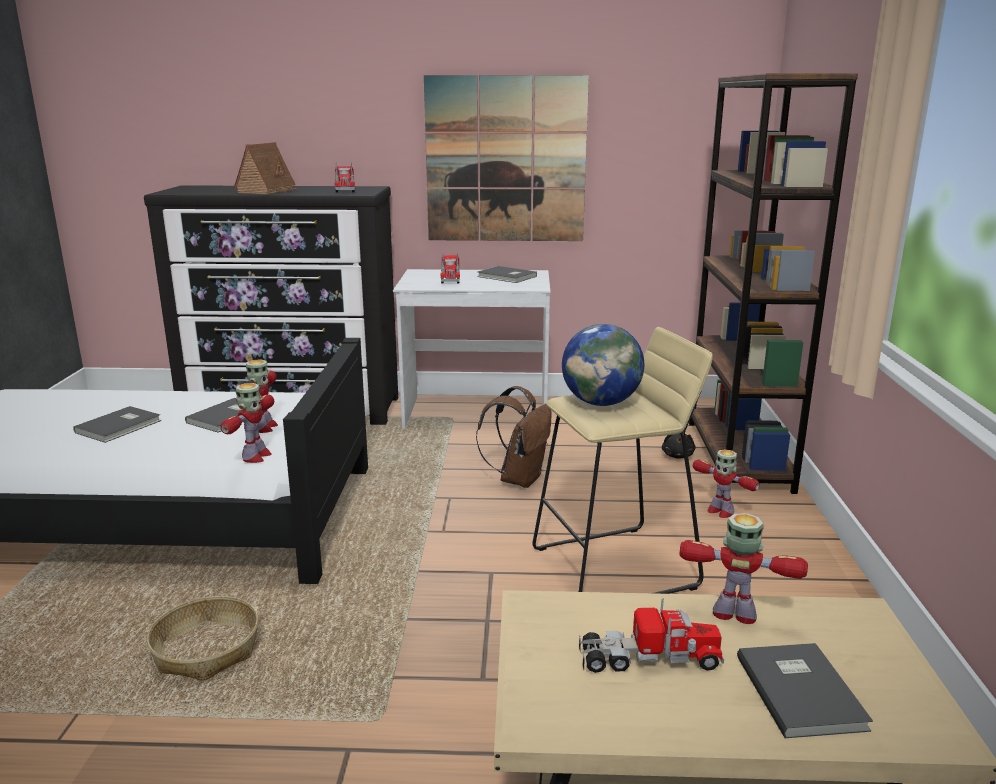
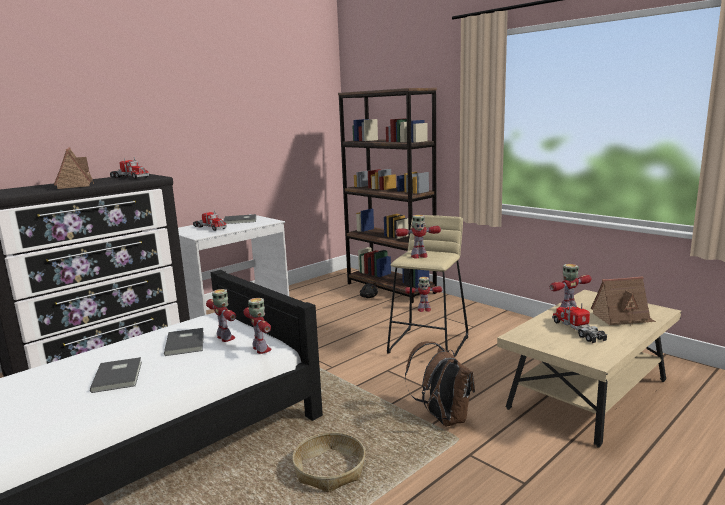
camera: 45 degrees left, 5 degrees down
picture [424,75,589,241] -> none
brown backpack [476,386,552,488] -> brown backpack moved to [405,341,475,426]
globe [562,324,644,406] -> toy robot [395,215,441,259]
toy truck [579,598,724,673] -> toy truck turned 60 degrees counterclockwise [552,303,607,343]
grey book [737,643,873,738] -> toy house [591,277,656,326]

